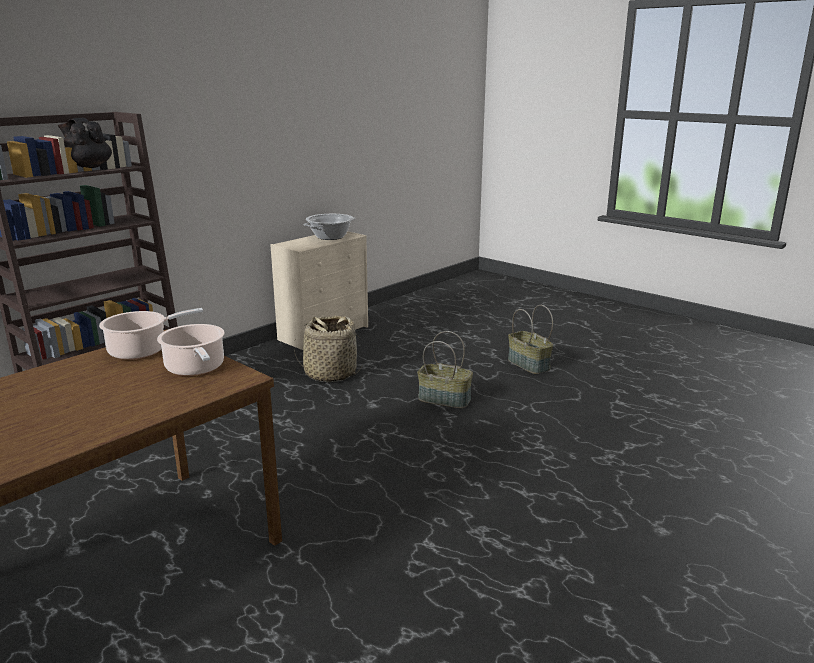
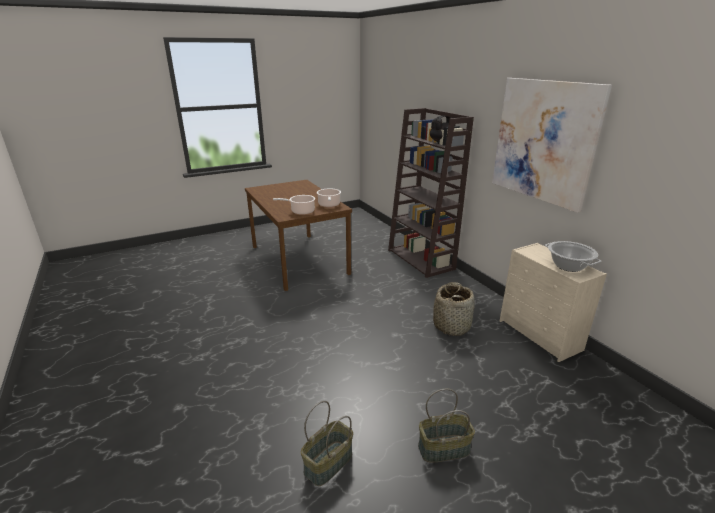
camera: 110 degrees right, 5 degrees up
basket [417,331,473,408] -> basket moved to [301,401,353,486]
none -> picture [492,78,612,213]

